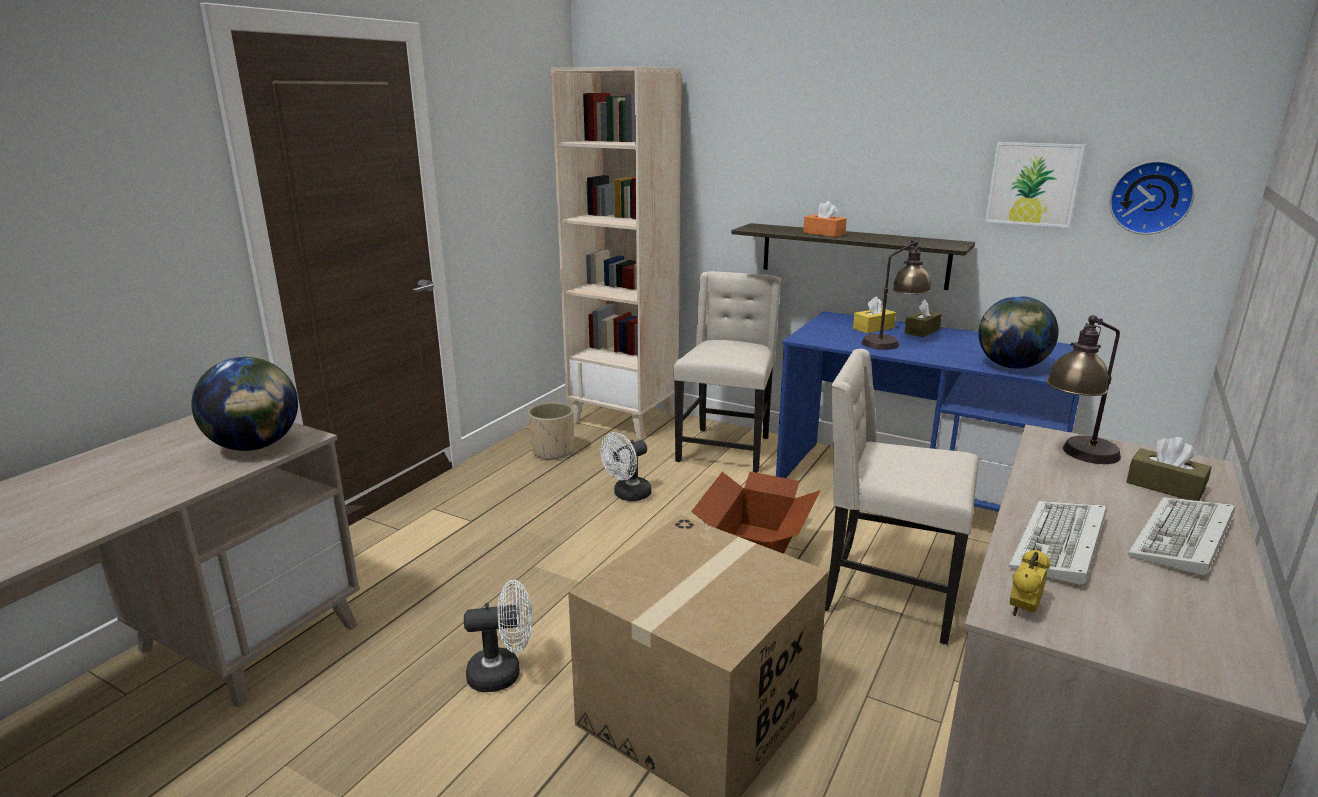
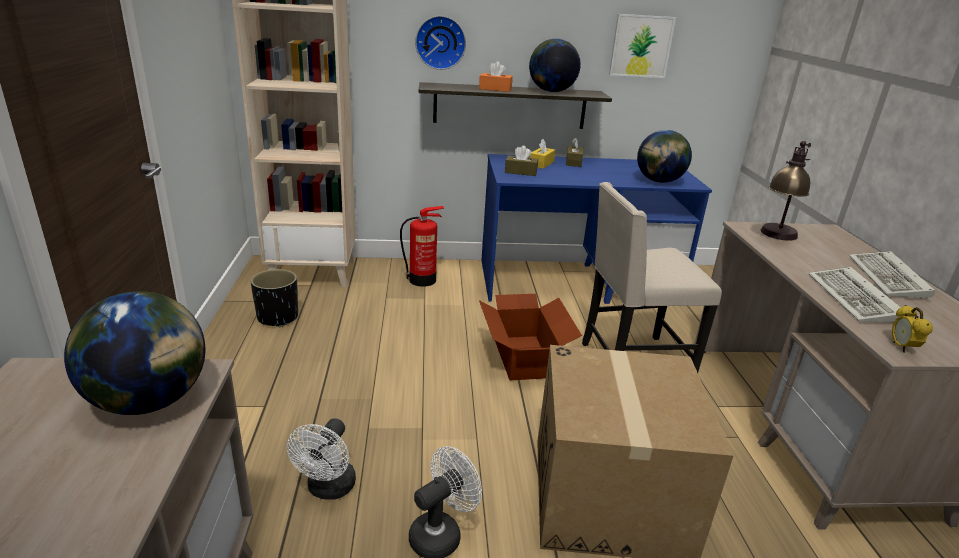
camera: 35 degrees left, 5 degrees up
beige planter [528,402,573,461] -> black planter [250,269,298,327]
white fan [600,432,651,501] -> white fan moved to [287,418,356,500]
beige chair [673,271,781,473] -> fire extinguisher [400,206,444,287]
table lamp [862,240,932,350] -> none
wall clock [1110,161,1195,235] -> wall clock moved to [415,16,466,70]
brown tissue box [1126,437,1211,501] -> brown tissue box moved to [505,146,538,176]
none -> globe [529,39,581,92]

